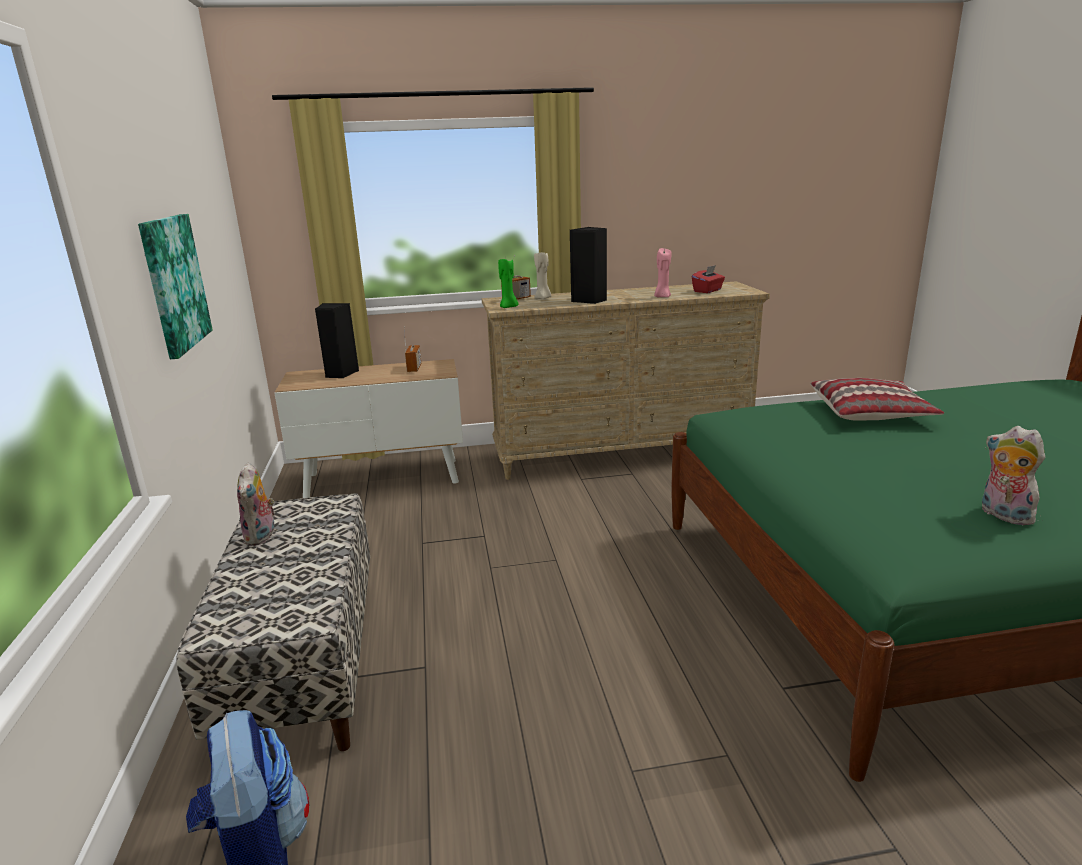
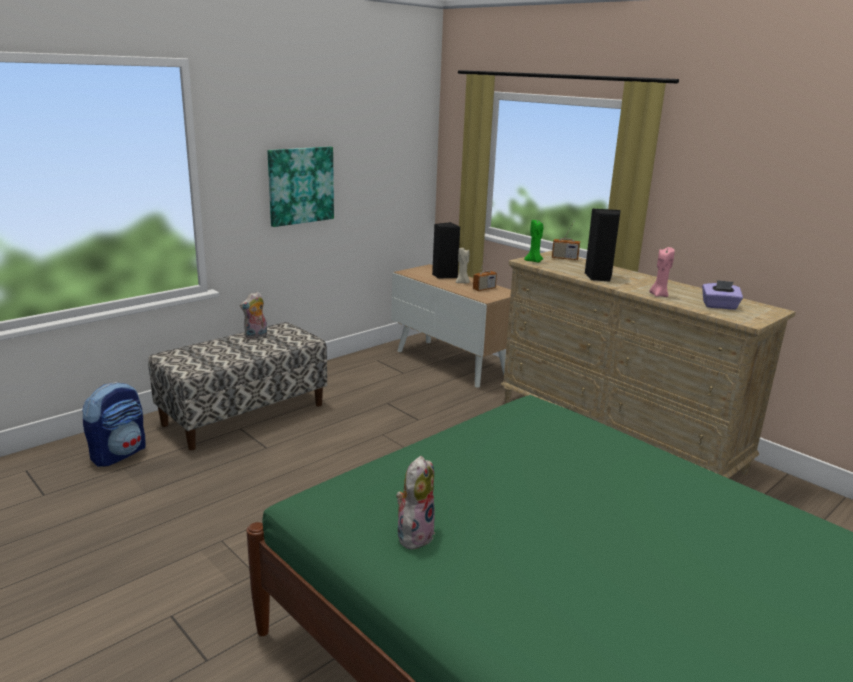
camera: 55 degrees right, 0 degrees up
beige candle [534,252,551,299] -> beige candle moved to [456,248,470,283]
red tissue box [692,265,725,293] -> purple tissue box [702,280,743,310]
pillow [810,378,944,421] -> none

